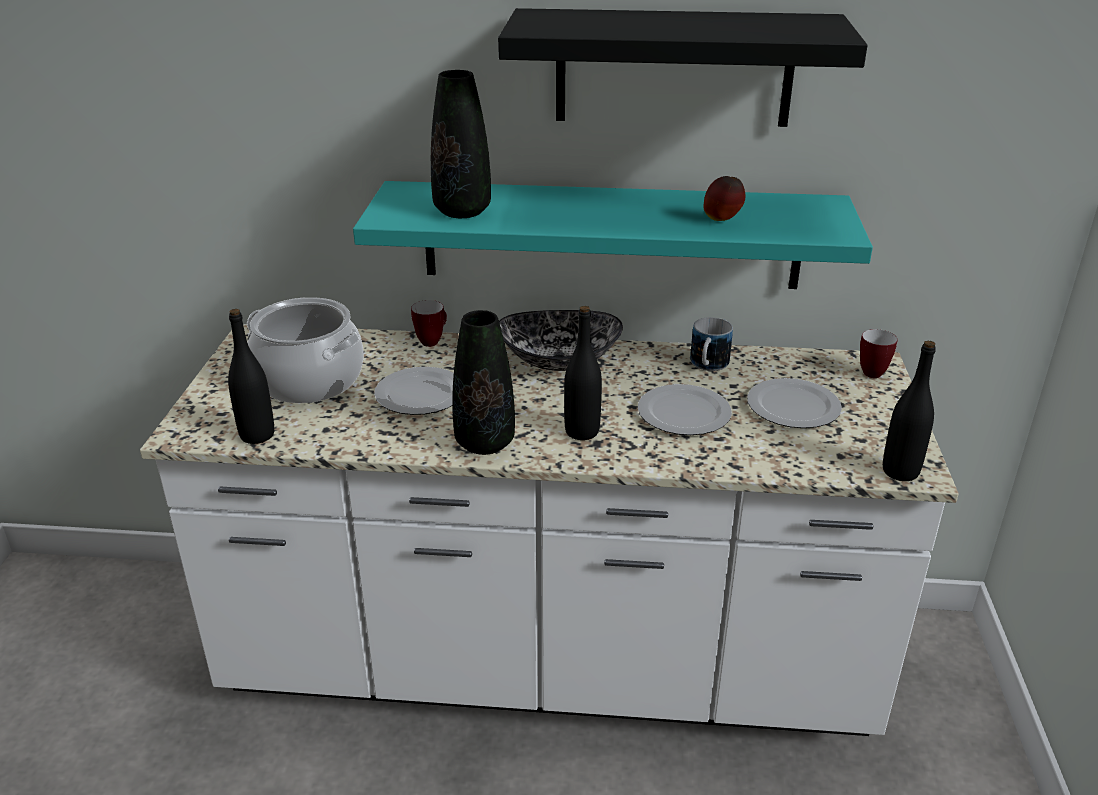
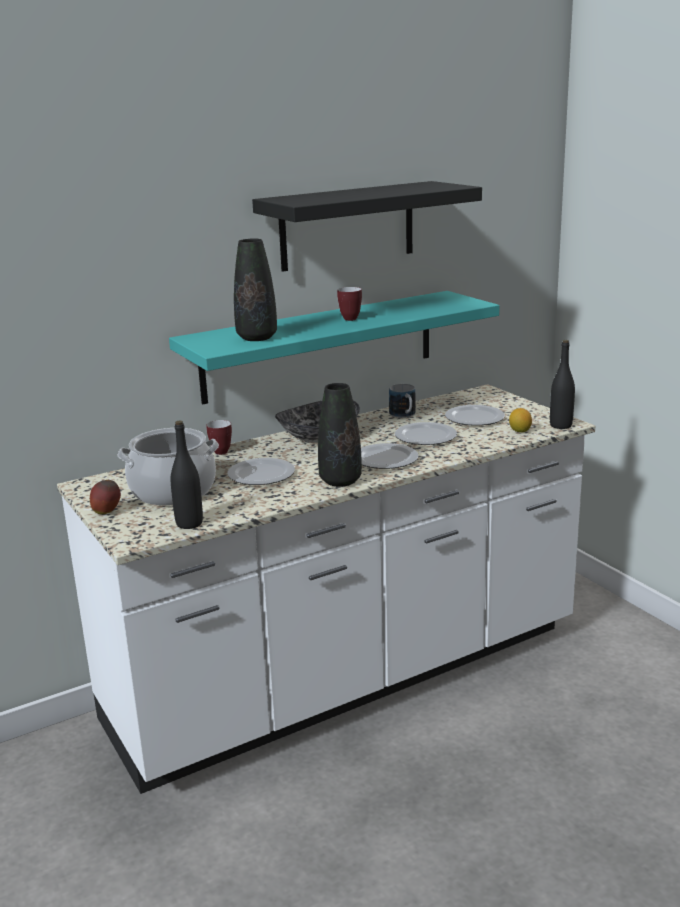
camera: 35 degrees left, 10 degrees down
black bottle [564,306,602,440] -> plate [361,443,418,469]
apple [703,176,745,221] -> apple moved to [90,480,121,514]
mug [860,329,898,378] -> mug moved to [337,287,362,321]
none -> lemon [509,408,532,433]

